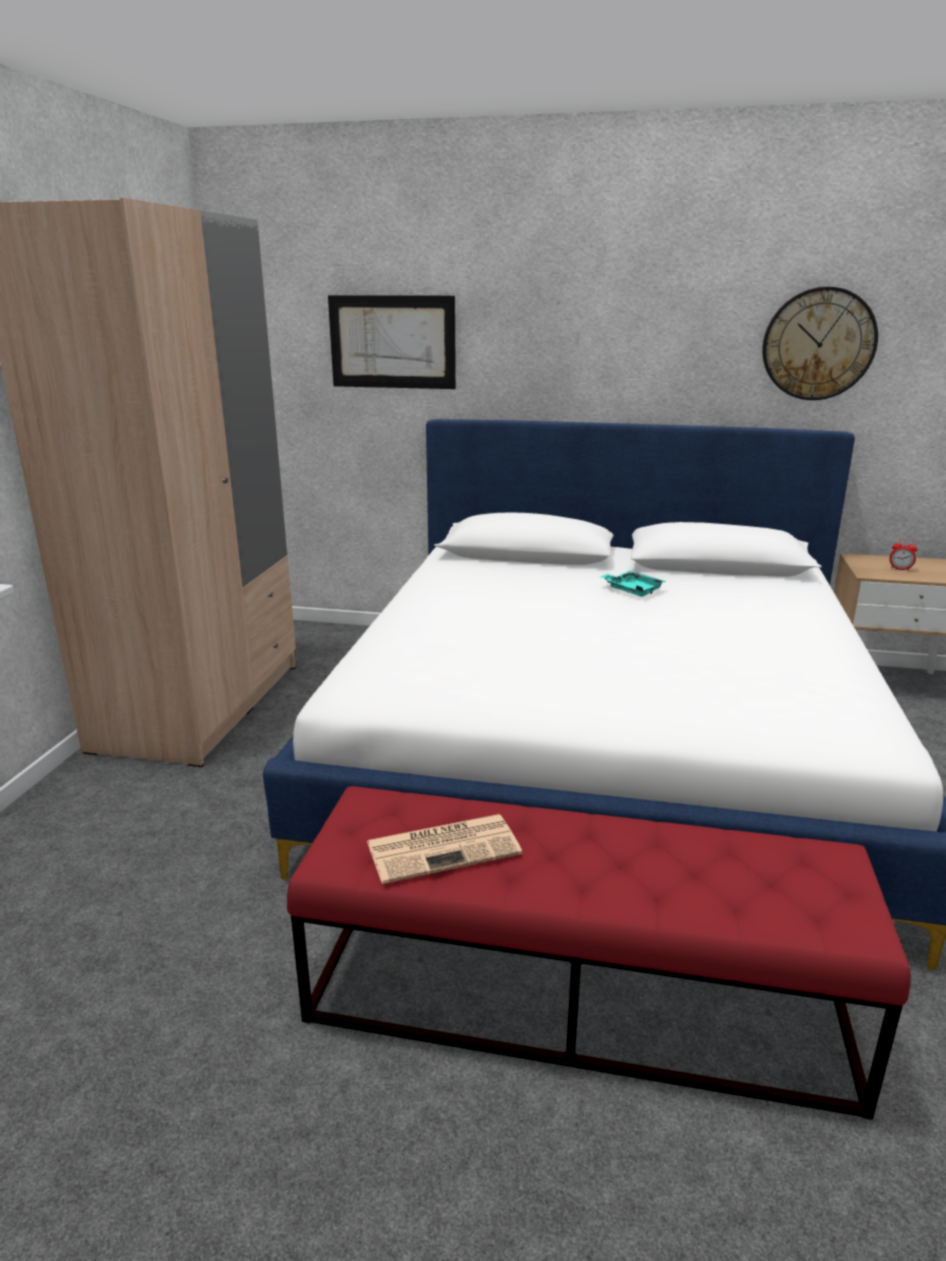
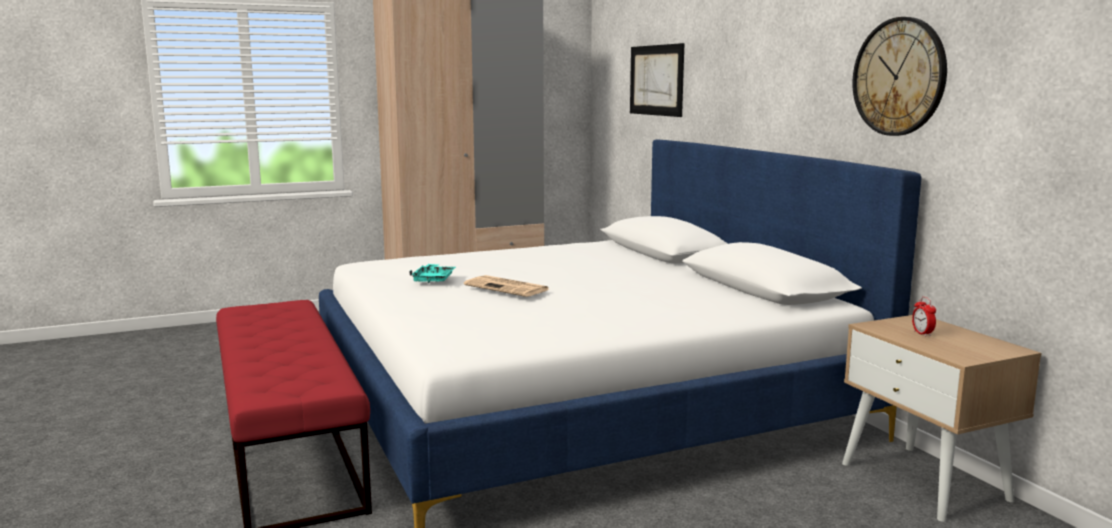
camera: 55 degrees right, 10 degrees down
newspaper [367,814,522,884] -> newspaper moved to [464,275,549,297]
turquoise tray [600,571,666,597] -> turquoise tray moved to [409,264,456,283]

